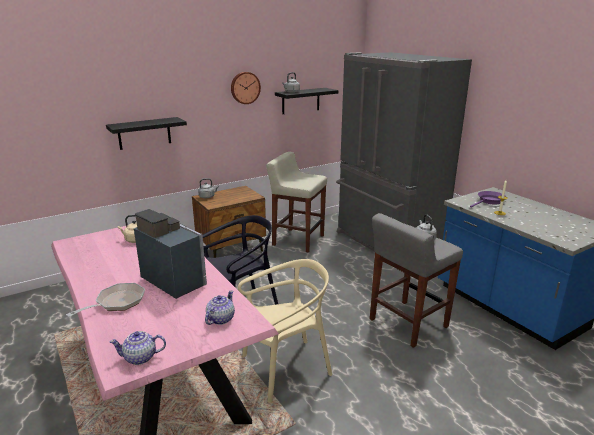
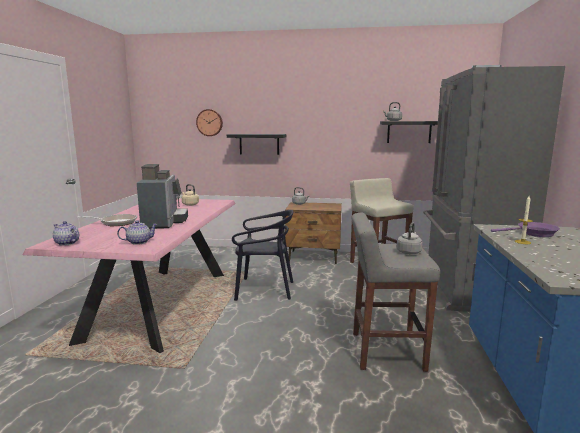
camera: 40 degrees right, 10 degrees down
wall clock [231,72,261,104] -> wall clock moved to [196,109,223,136]
beige chair [238,259,332,403] -> none

